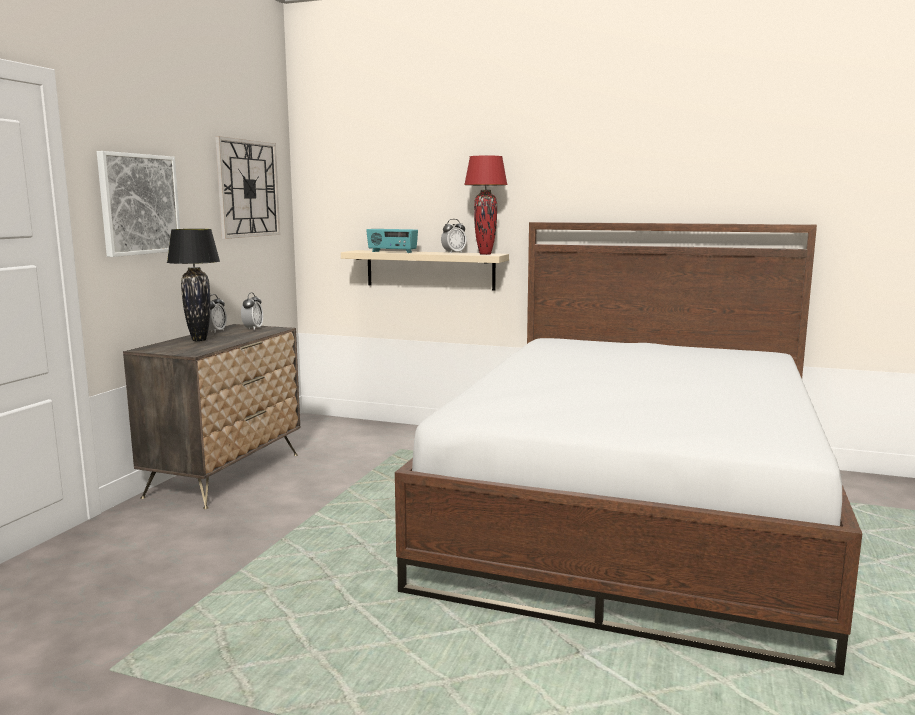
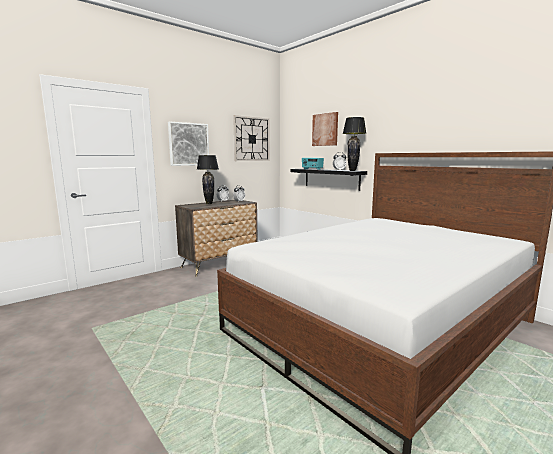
camera: 30 degrees right, 0 degrees up
beige shelf [341,250,509,291] -> black shelf [290,169,367,191]
red table lamp [464,156,508,255] -> black table lamp [343,117,366,171]
none -> picture [312,112,338,146]

